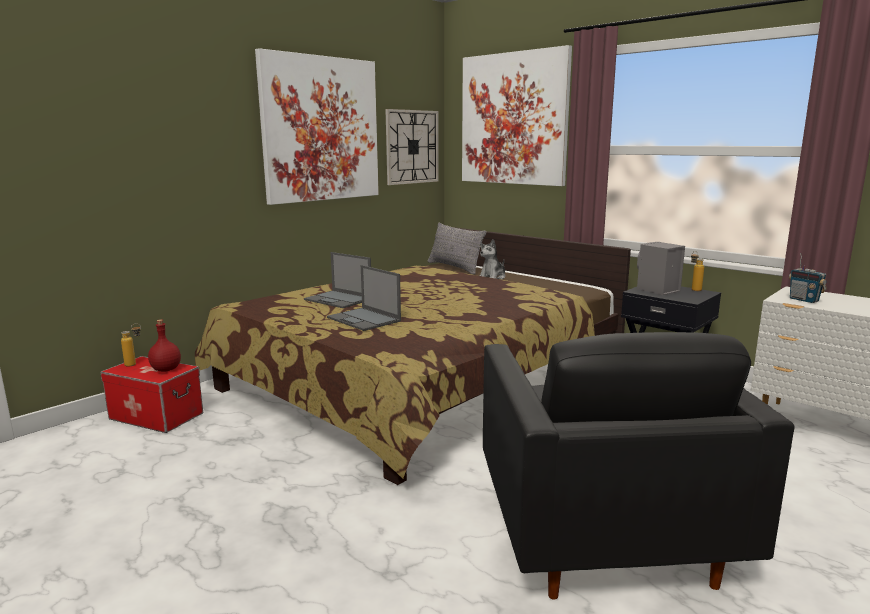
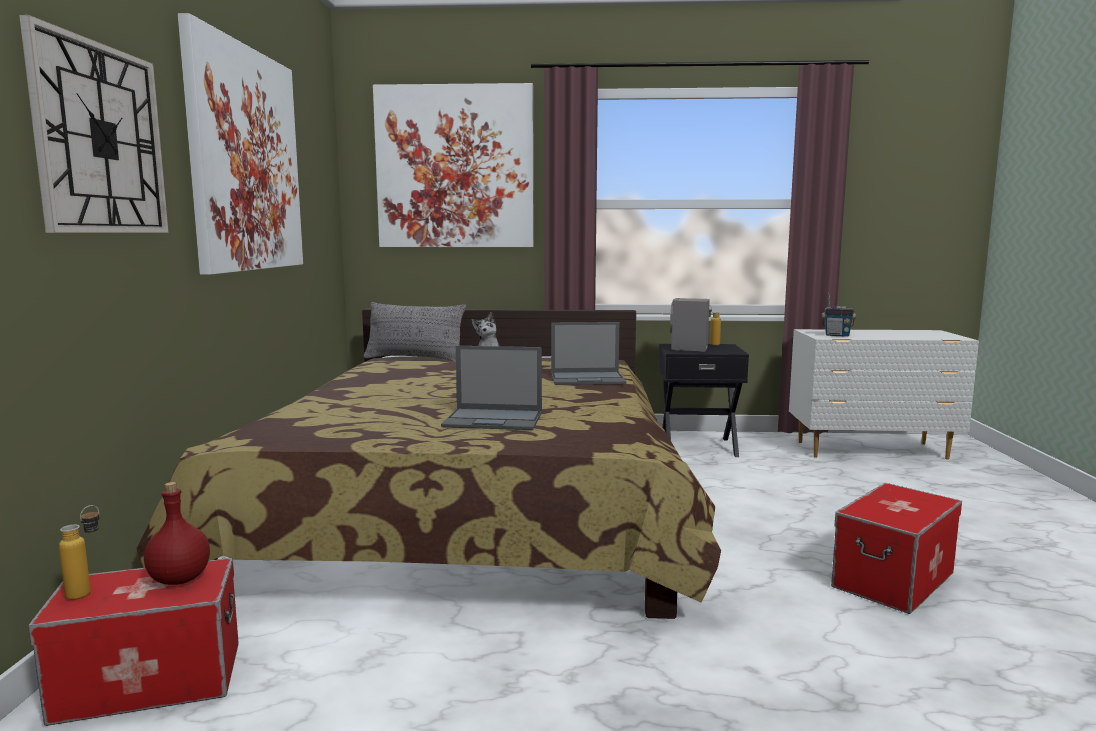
camera: 40 degrees left, 5 degrees down
laptop [304,252,371,308] -> laptop moved to [551,322,626,385]
wall clock [385,109,439,185] -> wall clock moved to [19,15,169,233]
black armchair [483,332,795,599] -> storage box [831,483,962,614]

